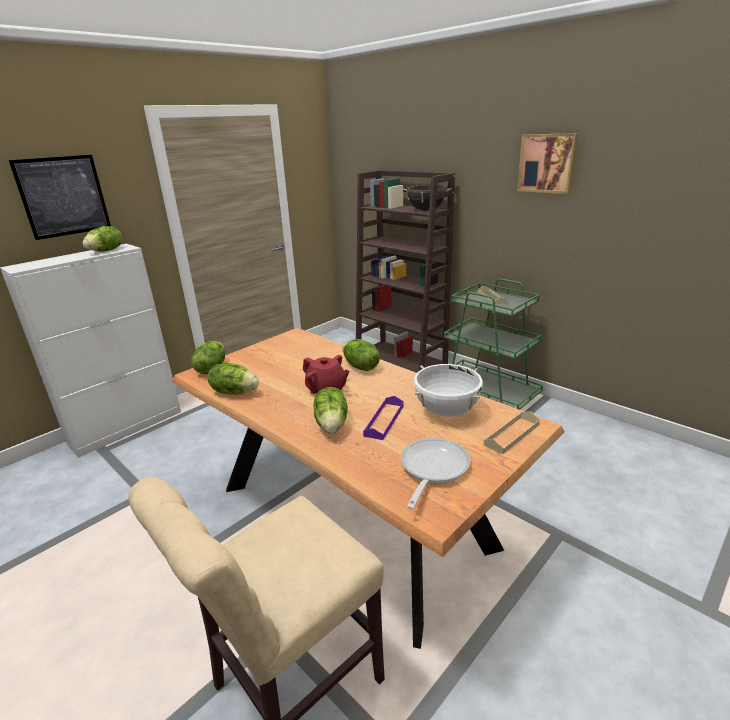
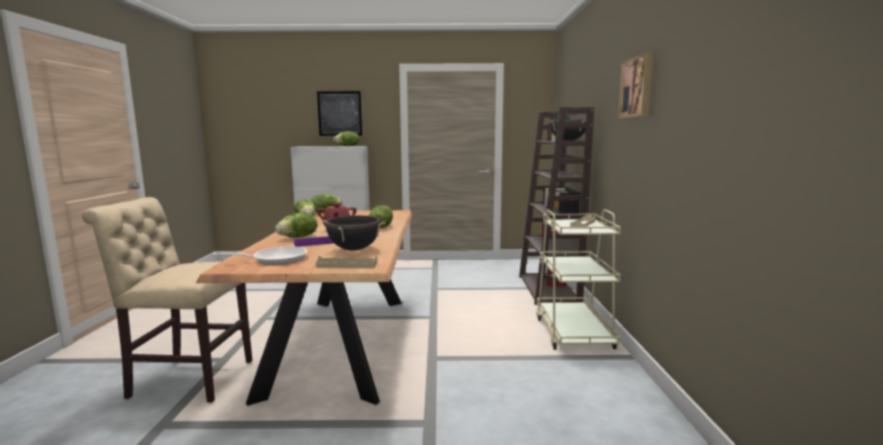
camera: 45 degrees right, 15 degrees down
white cooking pot [414,364,483,417] -> black cooking pot [322,215,385,251]
green cart [444,278,543,410] -> beige cart [536,209,621,350]

